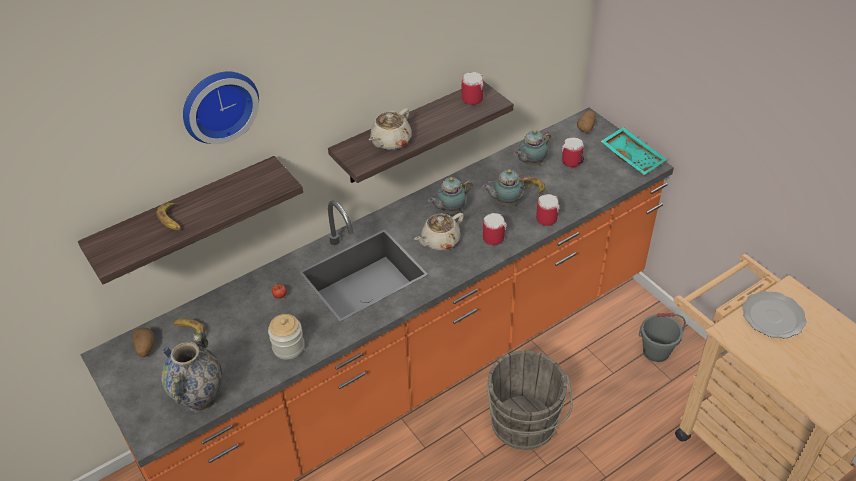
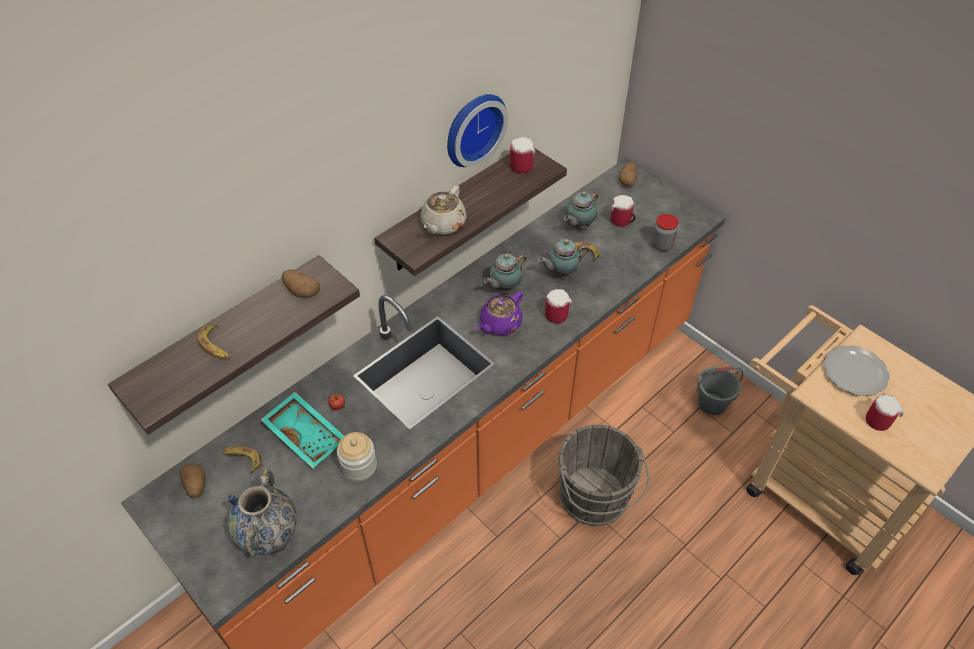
camera: 10 degrees left, 5 degrees up
wall clock [183,71,259,144] -> wall clock moved to [447,94,508,167]
beige teapot [414,213,464,250] -> purple teapot [477,292,523,335]
mug [536,194,560,226] -> mug moved to [866,394,904,431]
turquoise tray [601,127,667,175] -> turquoise tray moved to [261,392,344,469]
none -> potato [282,269,320,298]
none -> jar [651,214,679,251]

